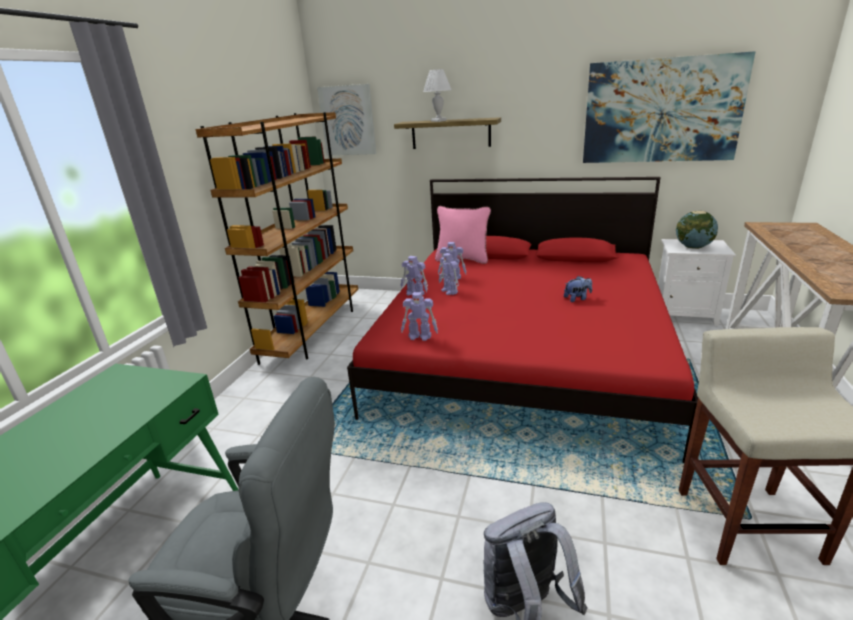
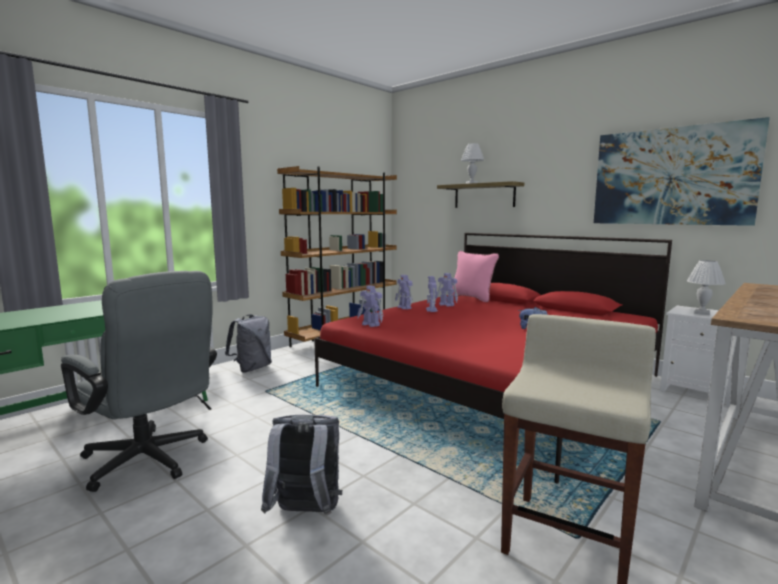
camera: 25 degrees right, 15 degrees down
picture [317,84,376,155] -> none
globe [676,211,718,249] -> white table lamp [687,260,726,315]
none -> grey backpack [225,314,272,373]

